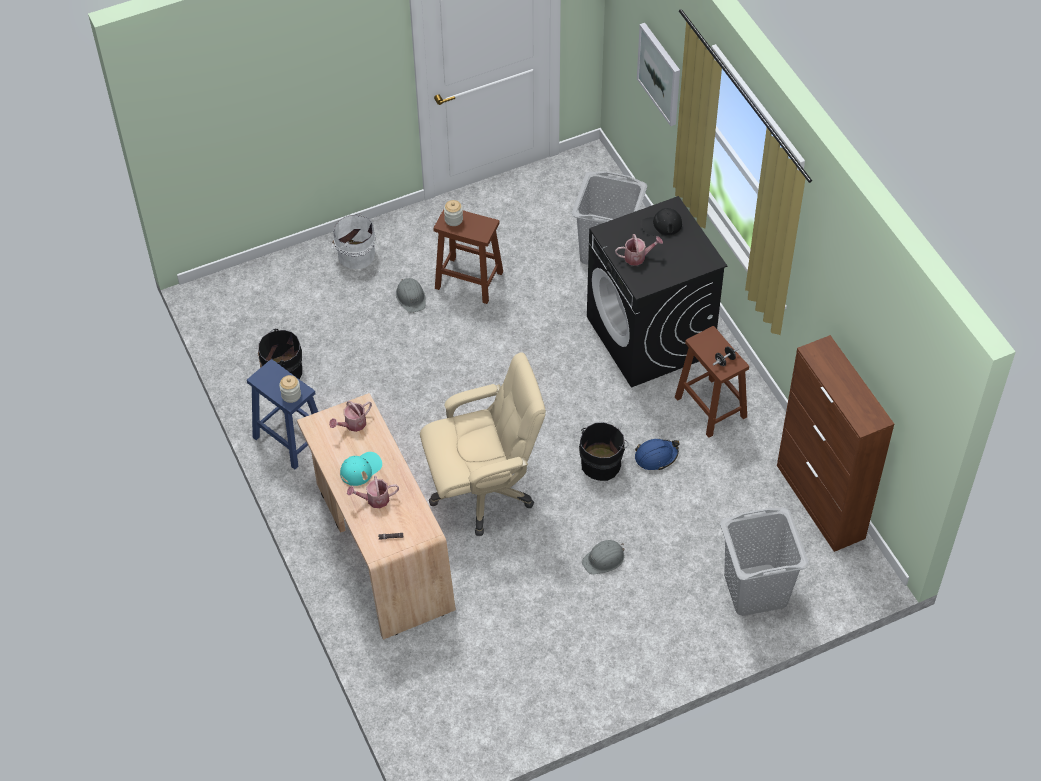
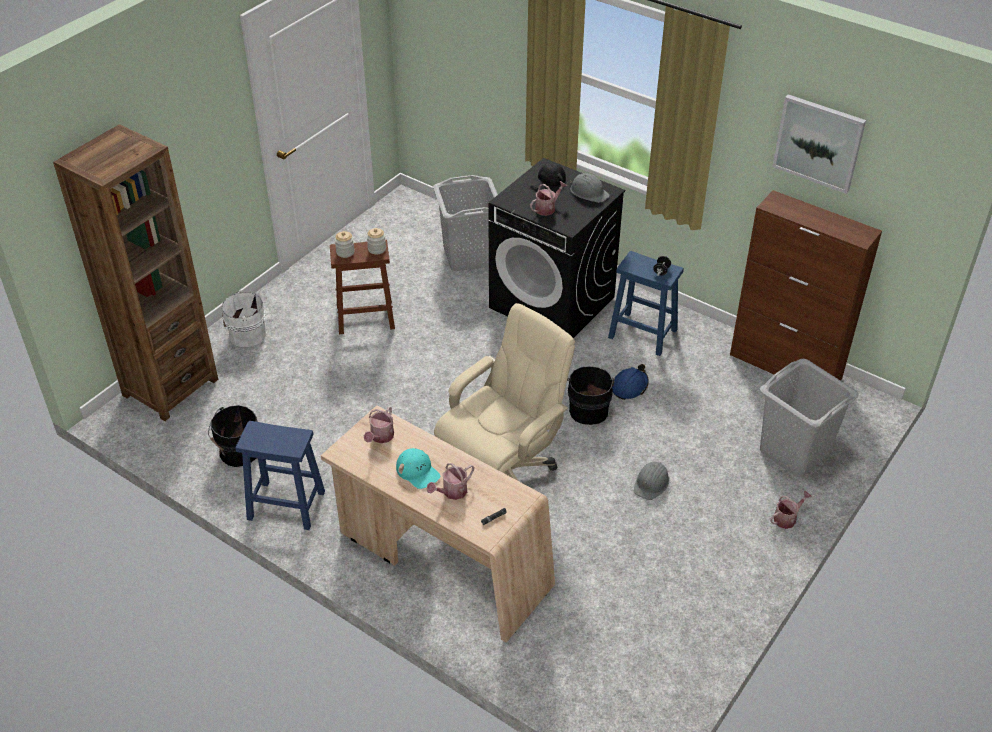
camera: 30 degrees left, 10 degrees down
jar [279,375,301,403] -> jar moved to [367,228,386,254]
turquoise cap [340,452,382,486] -> turquoise cap turned 120 degrees clockwise [396,448,440,489]
grey hard hat [396,278,426,313] -> grey hard hat moved to [570,173,610,203]
picture [637,23,680,126] -> picture moved to [772,94,866,194]
brown stool [675,326,749,438] -> blue stool [608,251,684,356]
none -> brown bookcase [53,124,218,421]
none -> watering can [770,491,812,529]

